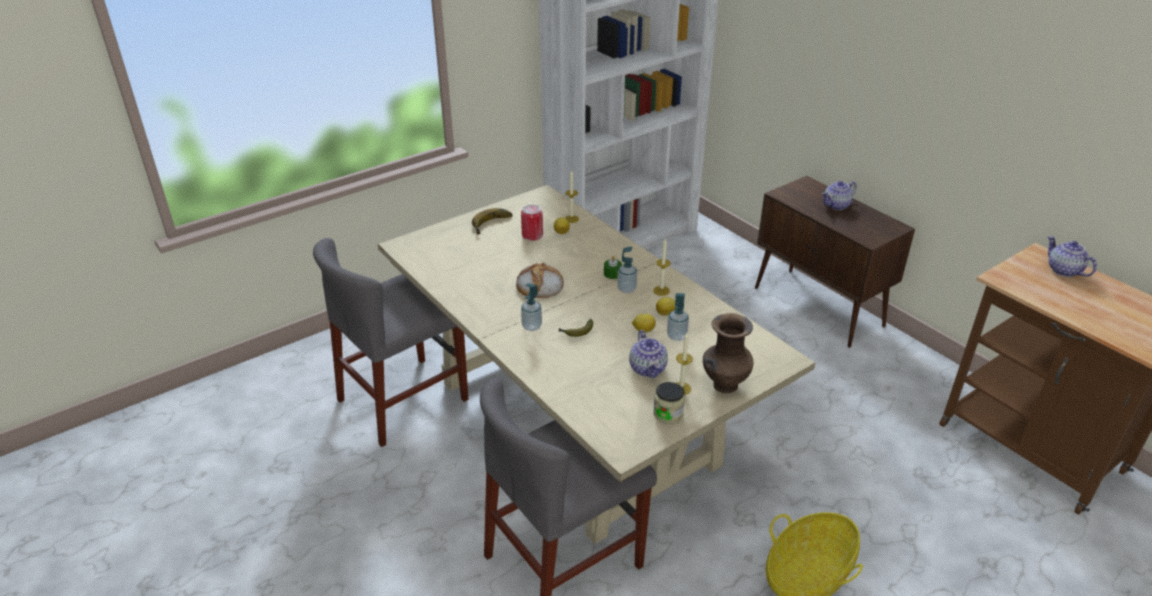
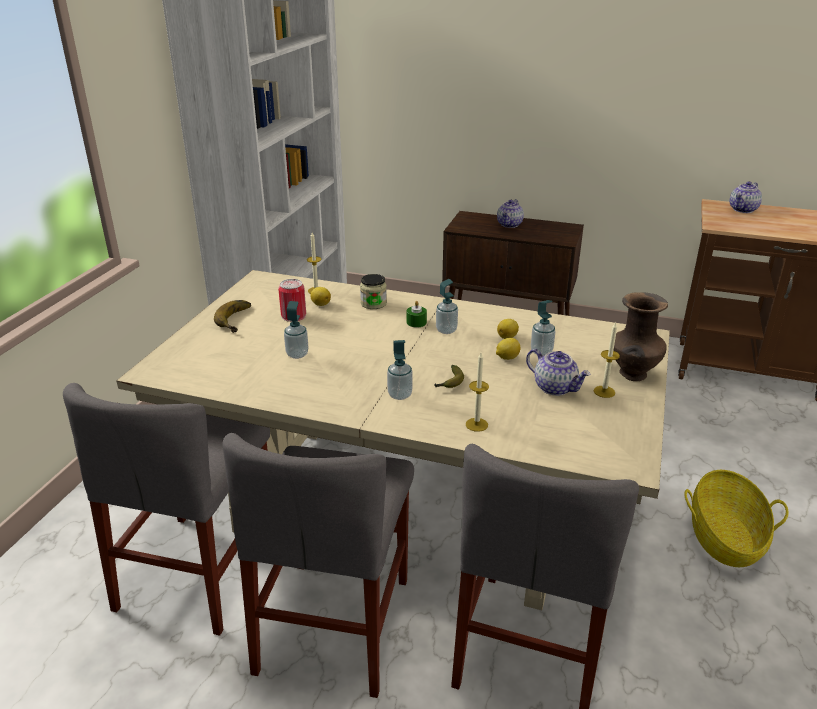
camera: 35 degrees left, 5 degrees down
bread [516,263,564,298] -> none
candle [653,239,671,296] -> candle moved to [466,353,489,432]
jar [653,382,685,424] -> jar moved to [360,274,387,309]
teapot [1048,236,1097,277] -> teapot turned 75 degrees counterclockwise [730,181,762,213]
none -> grey chair [222,433,414,698]
none -> soap dispenser [284,301,309,359]

